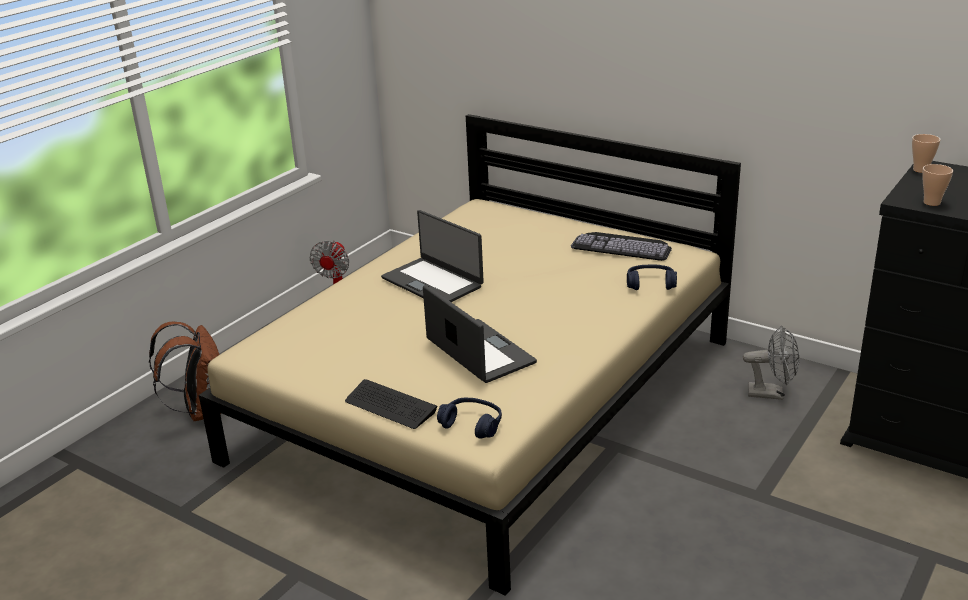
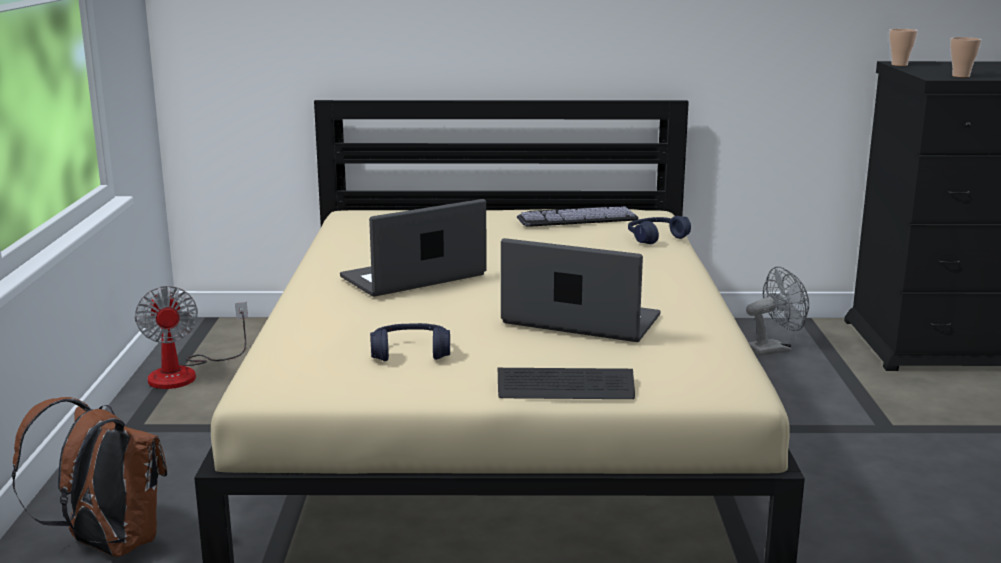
camera: 35 degrees left, 10 degrees down
laptop [381,210,484,302] -> laptop turned 135 degrees clockwise [340,199,487,297]
blue headphones [437,398,502,438] -> blue headphones moved to [370,323,450,361]

